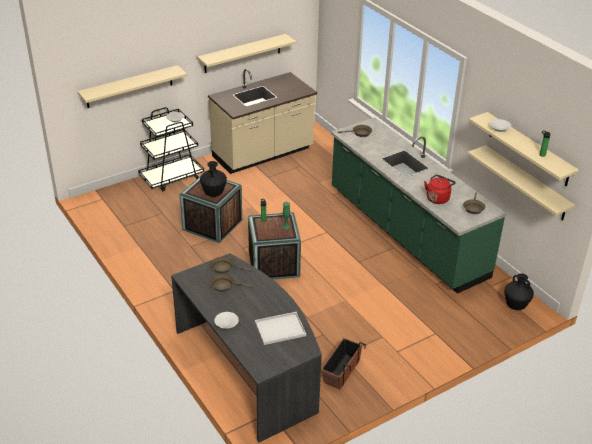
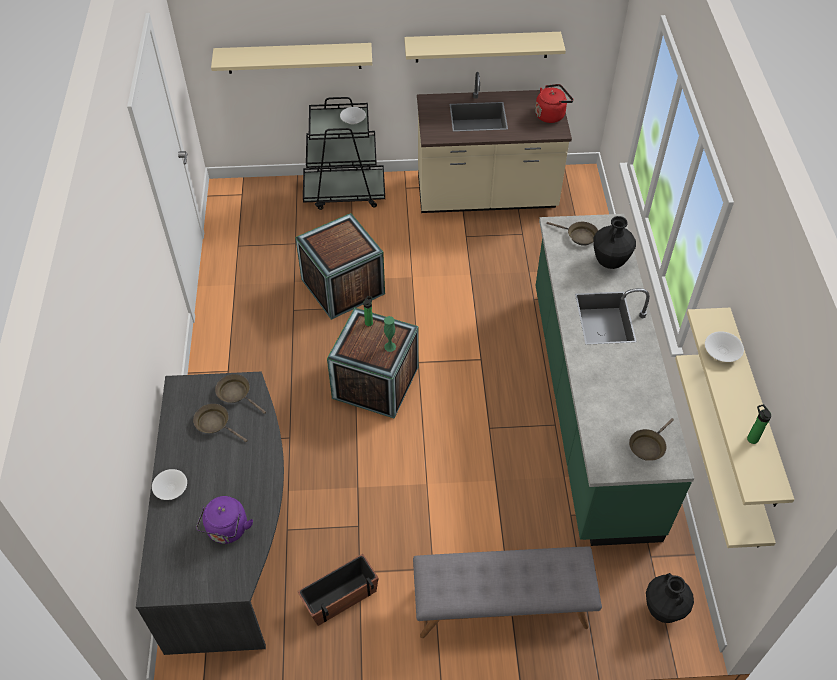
camera: 30 degrees right, 15 degrees up
black vase [200,161,227,197] -> black vase moved to [593,216,636,269]
white tray [255,312,306,345] -> purple kettle [196,496,253,544]
red kettle [424,174,456,204] -> red kettle moved to [535,84,574,123]
none -> grey bench [413,547,602,638]

